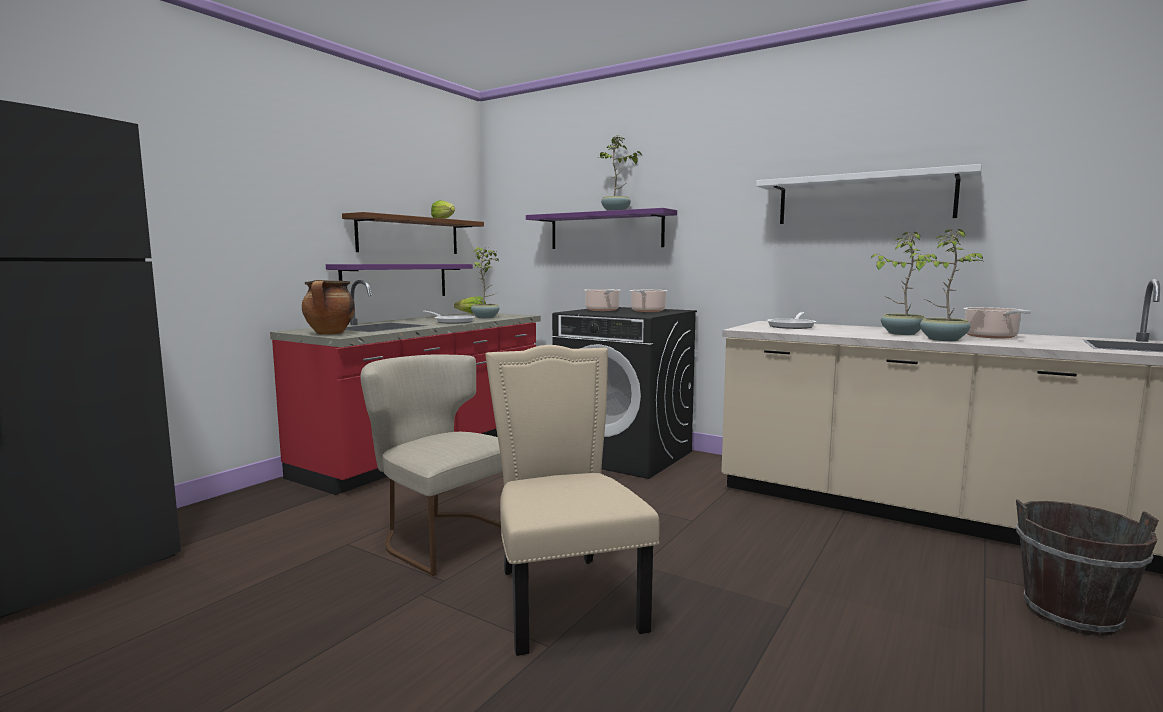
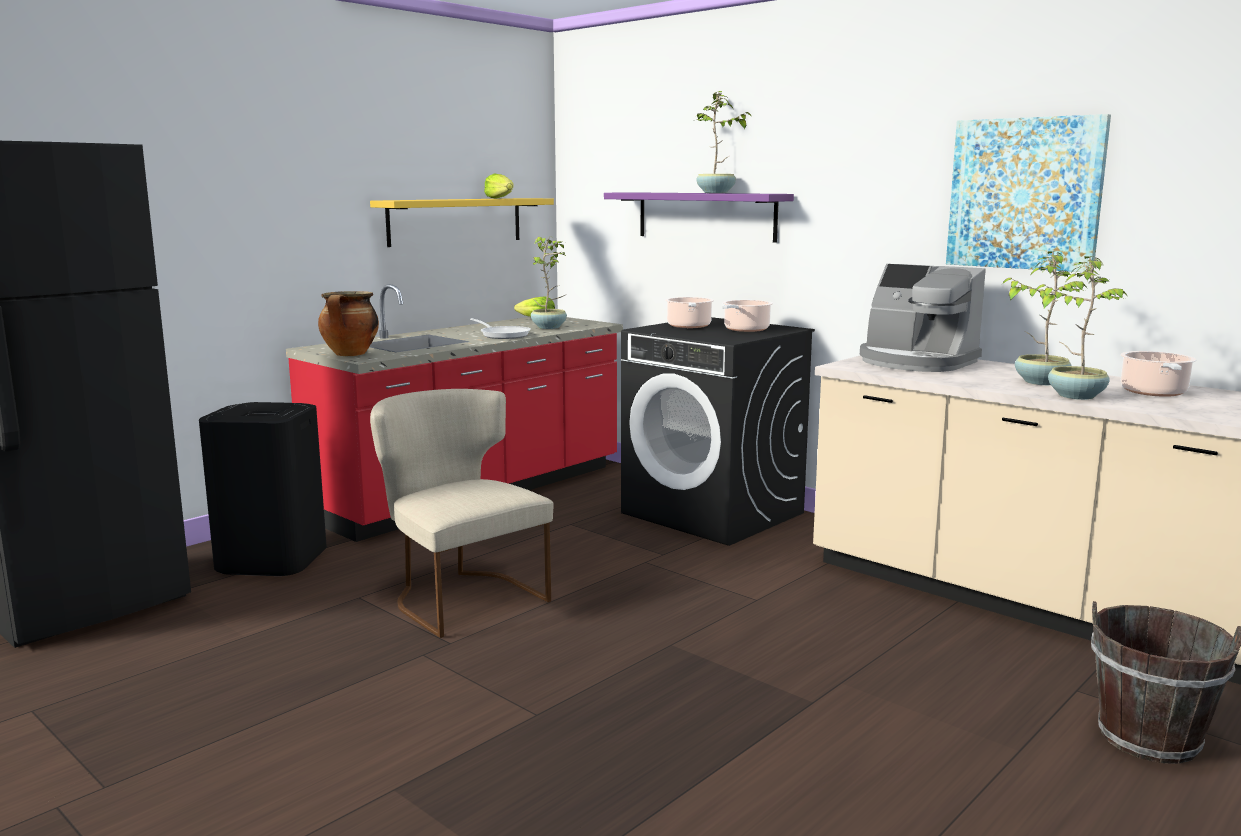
camera: 10 degrees right, 5 degrees up
purple shelf [326,264,473,296] -> none
brown shelf [342,212,484,254] -> yellow shelf [370,198,554,247]
beige chair [485,345,660,656] -> none
white shelf [756,164,982,224] -> picture [946,114,1111,272]
frying pan [767,312,816,329] -> coffee machine [860,264,986,372]
none -> black trash can [199,402,327,576]

